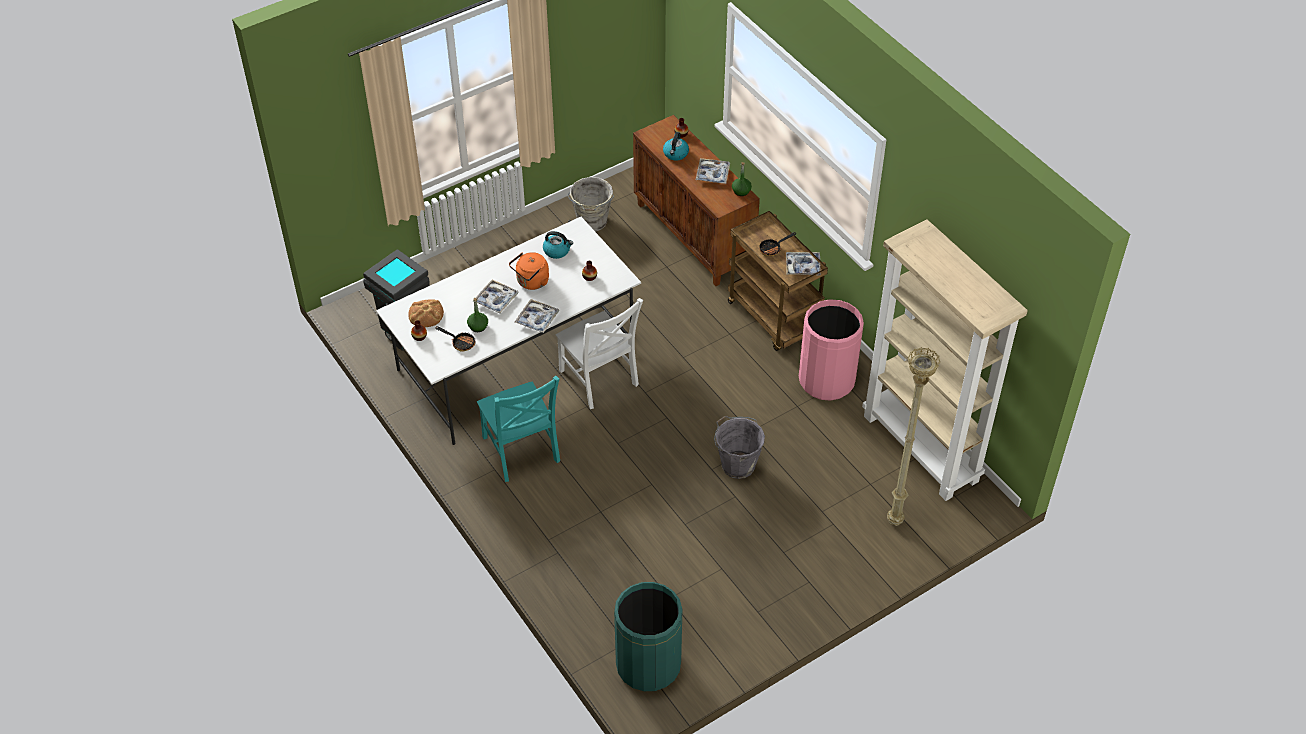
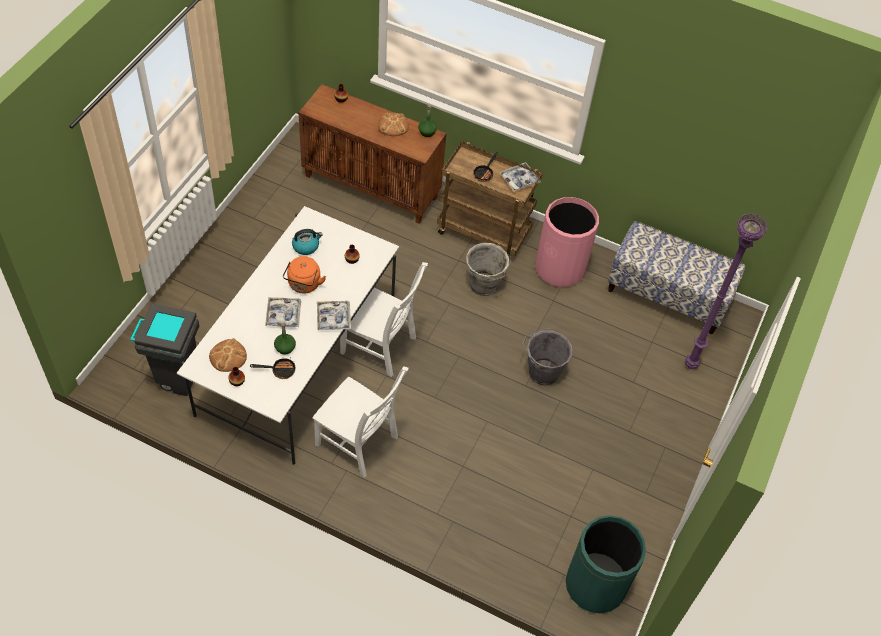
camera: 35 degrees left, 5 degrees up
turquoise chair [477,376,560,482] -> white chair [312,366,409,478]
grey bucket [567,177,614,231] -> grey bucket moved to [466,243,511,296]
kettle [663,132,689,161] -> none
tray [696,158,730,184] -> bread [378,112,409,136]
beige bookcase [862,219,1028,501] -> bench [608,221,745,334]
beige floor lamp [887,347,941,526] -> purple floor lamp [685,212,768,369]

